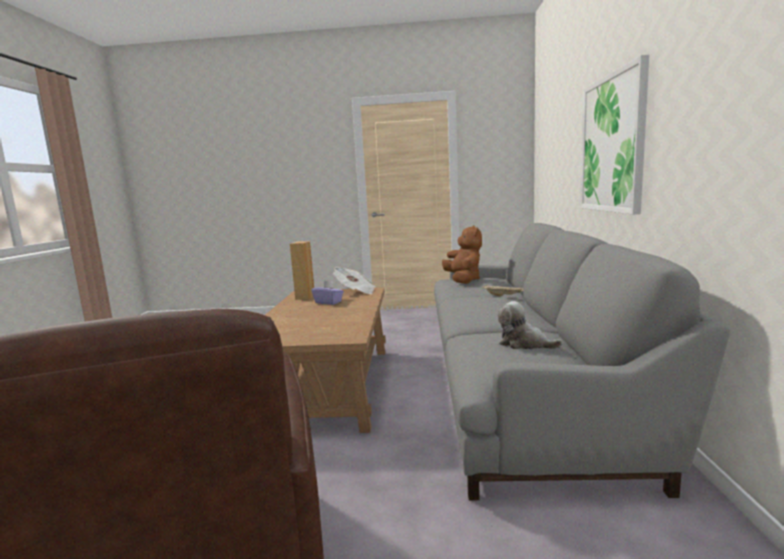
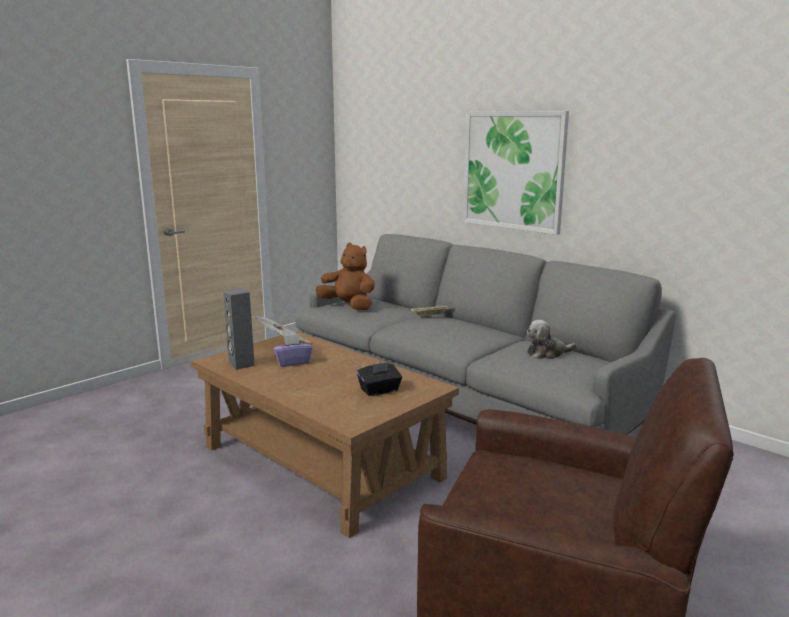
camera: 50 degrees left, 5 degrees up
brown speaker [290,241,314,300] -> grey speaker [223,288,255,370]
none -> black tissue box [357,362,402,396]

